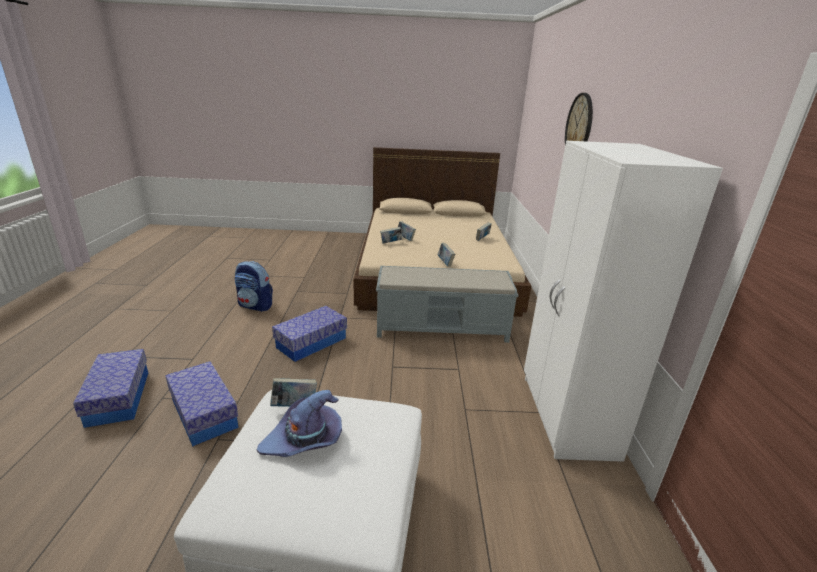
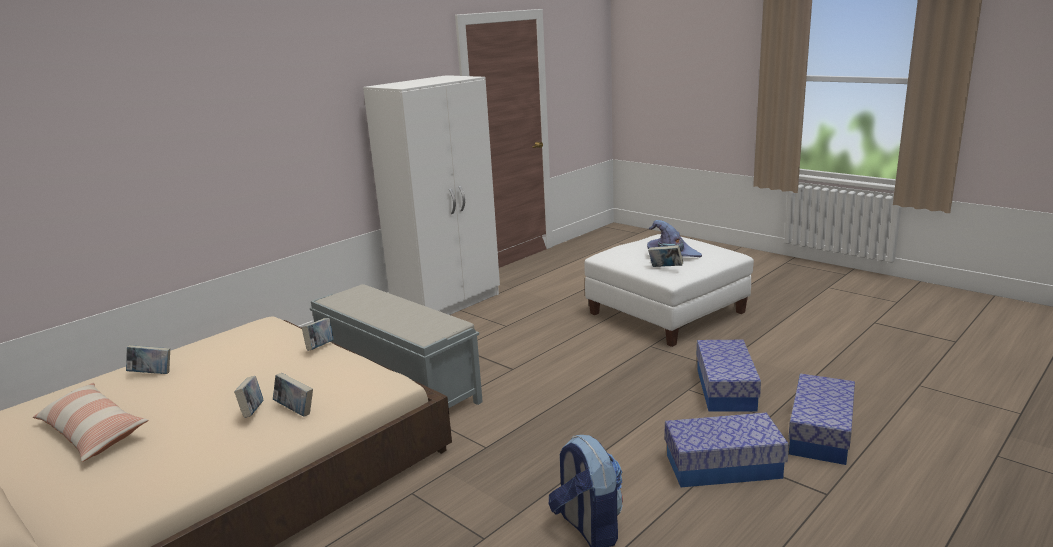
camera: 135 degrees left, 5 degrees down
storage box [272,306,347,362] -> storage box moved to [664,413,789,487]
wall clock [565,93,593,144] -> none
none -> pillow [33,383,148,462]

